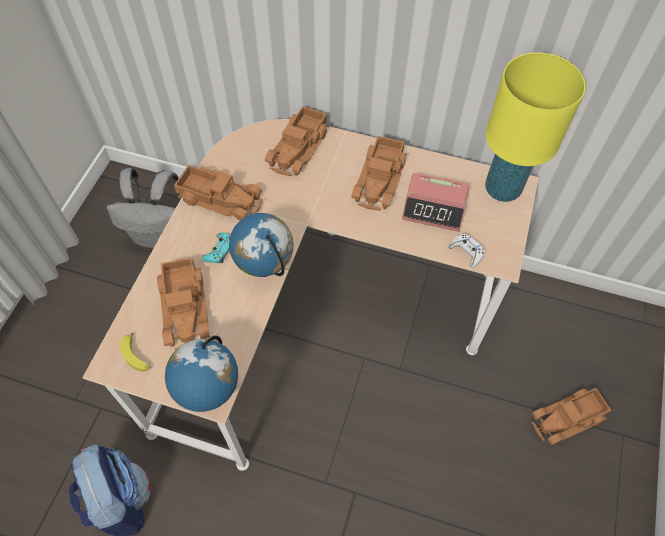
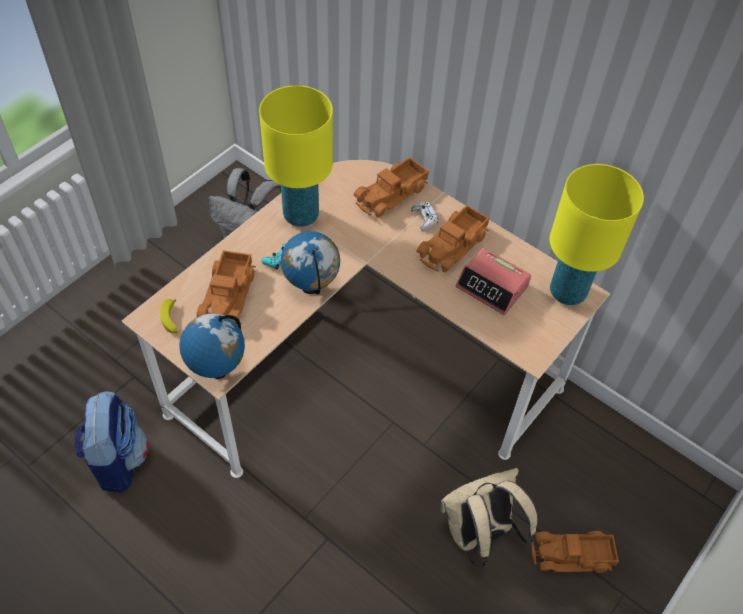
camera: 20 degrees right, 5 degrees down
toy truck [174,165,263,220] -> yellow table lamp [259,85,333,227]
white game controller [448,234,486,268] -> white game controller moved to [411,202,438,231]
none -> beige backpack [441,468,537,567]

